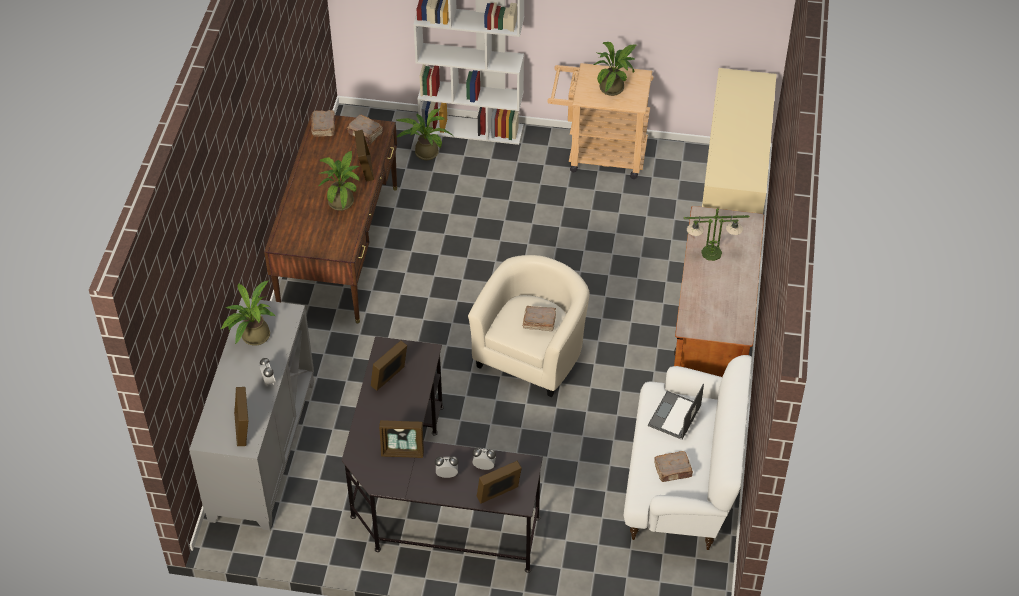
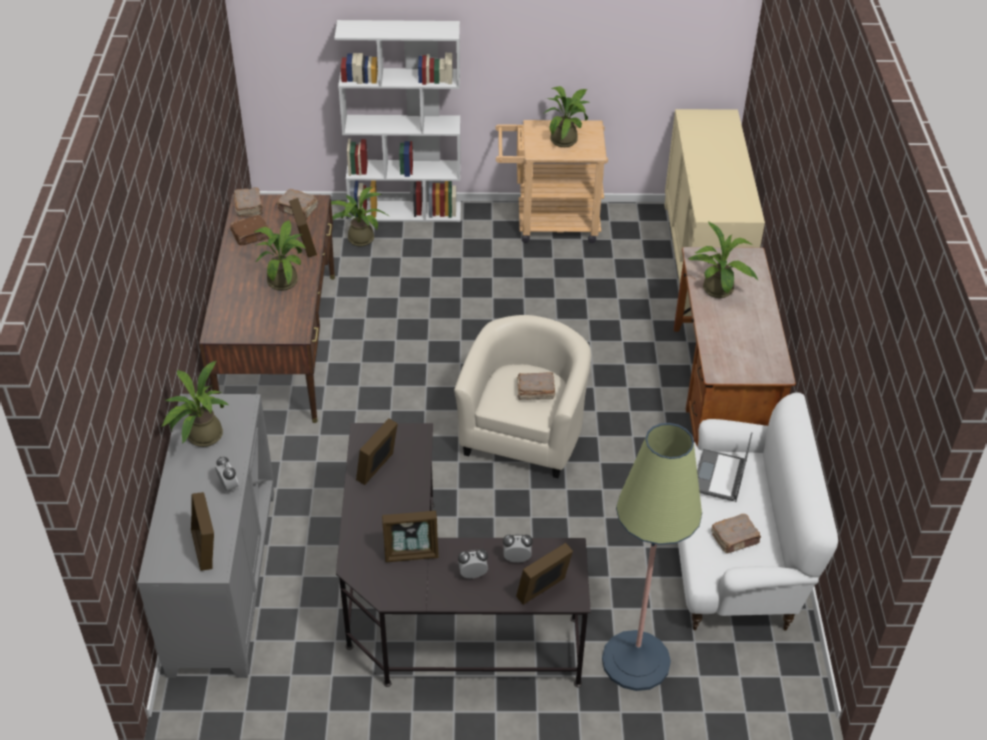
camera: 10 degrees left, 5 degrees down
table lamp [684,208,750,261] -> potted plant [688,221,758,298]
none -> brown book [230,215,269,246]
none -> floor lamp [602,423,702,691]

